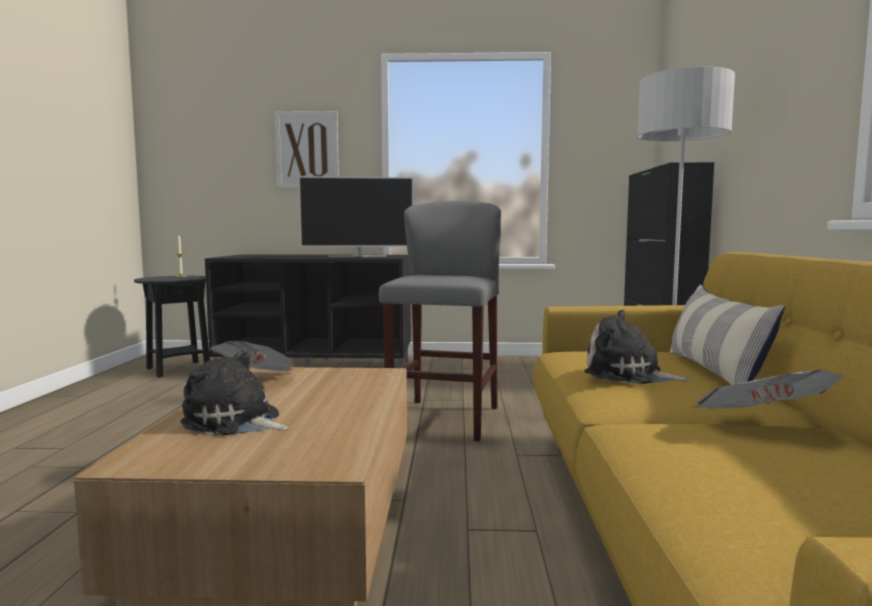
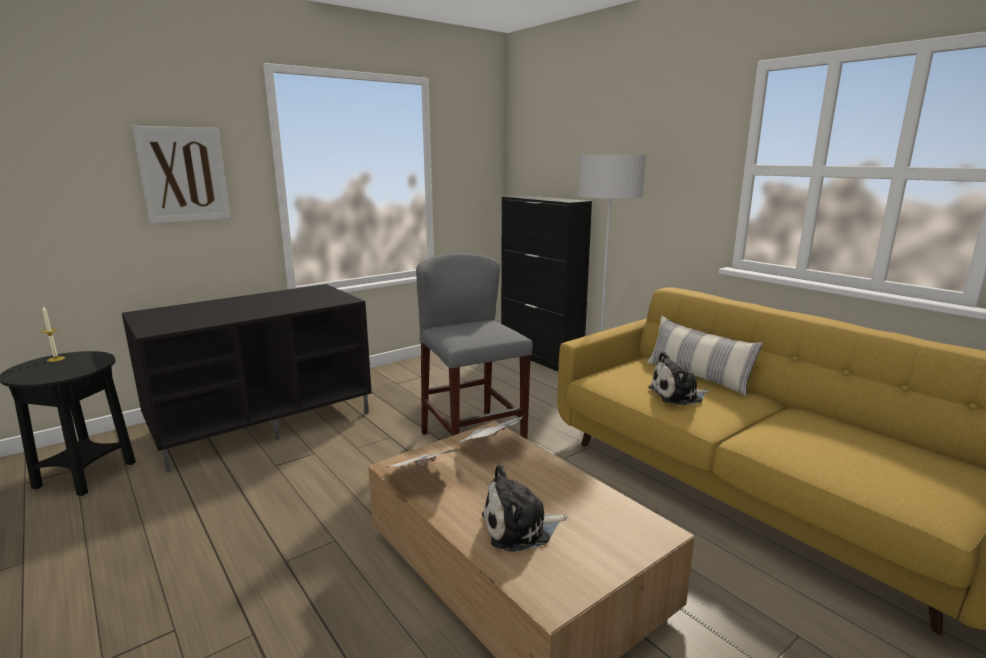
camera: 40 degrees left, 10 degrees up
television [298,176,414,257] -> none
newspaper [693,370,844,409] -> newspaper moved to [457,416,523,443]

